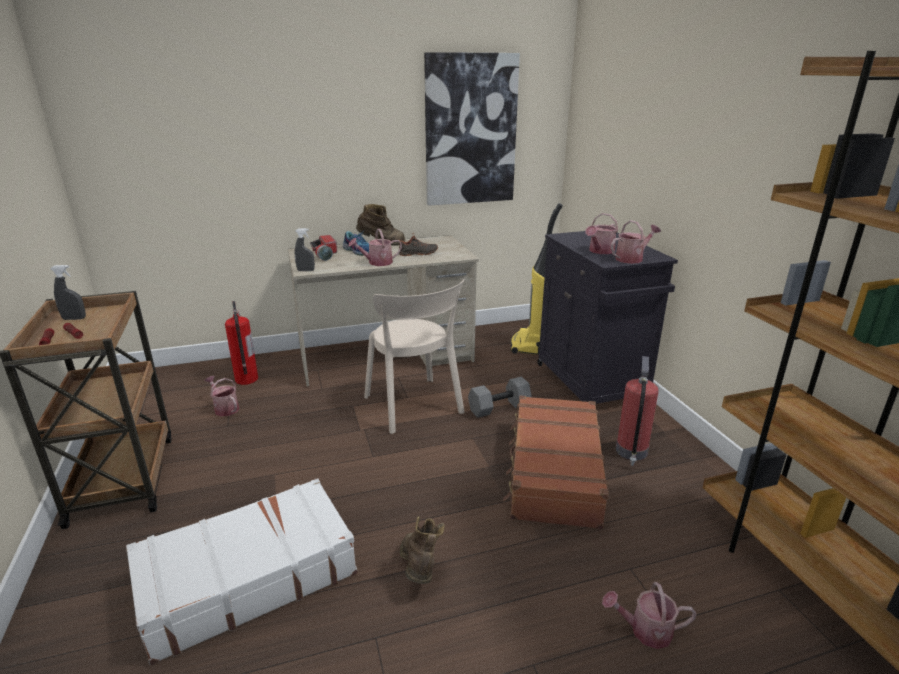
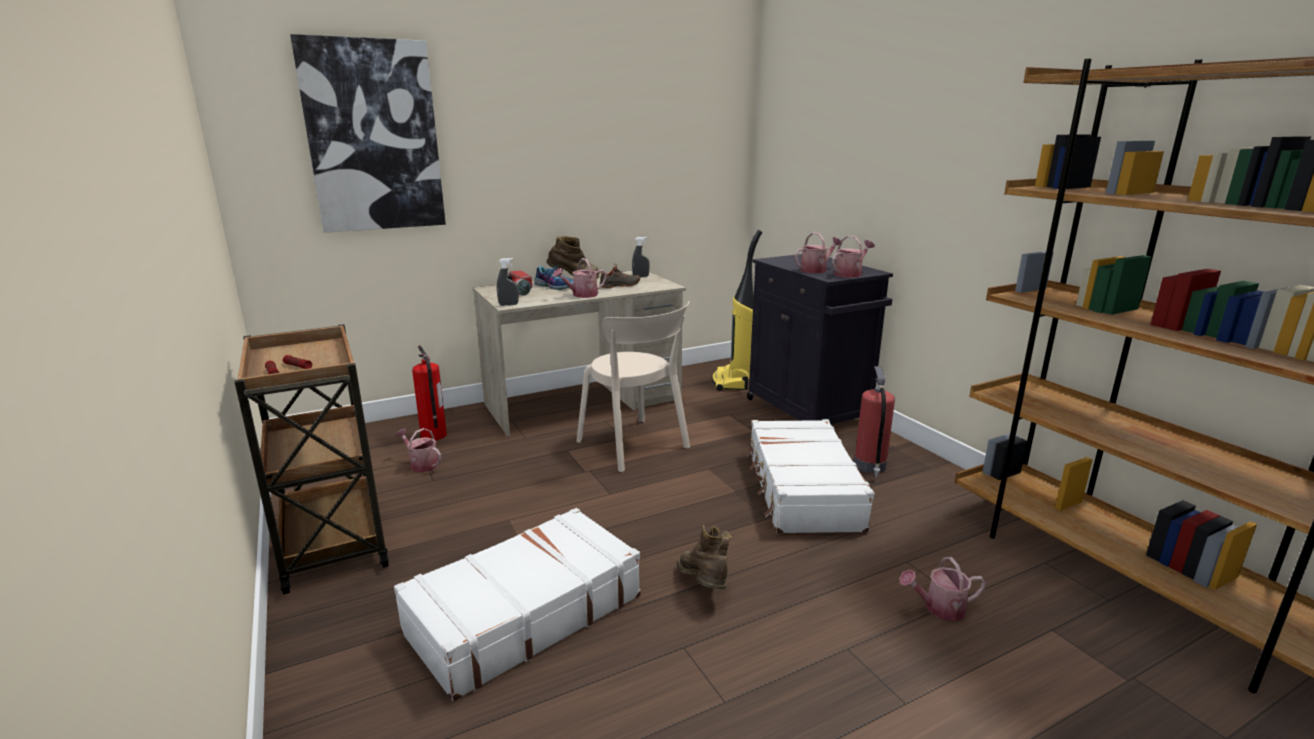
camera: 10 degrees left, 5 degrees down
grey spray bottle [51,265,86,320] -> grey spray bottle moved to [632,237,650,277]
picture [424,52,520,206] -> picture moved to [290,34,446,233]
grey dumbbell [468,377,532,418] -> none
brown suitcase [504,395,609,529] -> white suitcase [746,419,874,534]
watering can [586,213,618,254] -> watering can turned 150 degrees counterclockwise [795,232,842,273]

